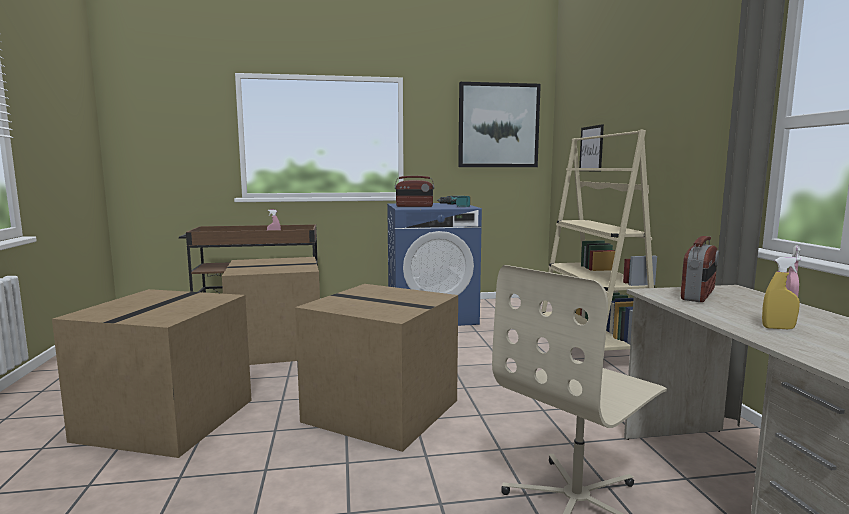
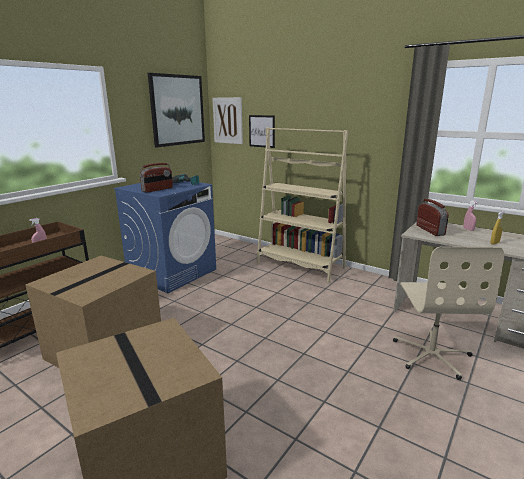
camera: 45 degrees left, 10 degrees up
cardboard box [295,284,458,452] -> none
none -> picture [212,97,243,144]

